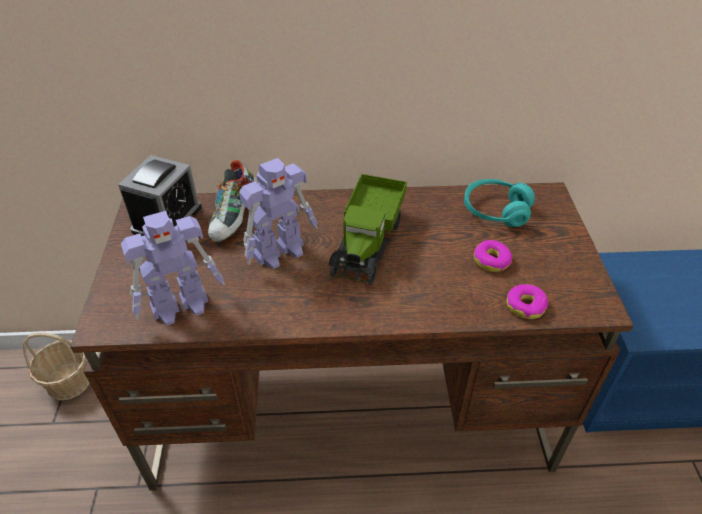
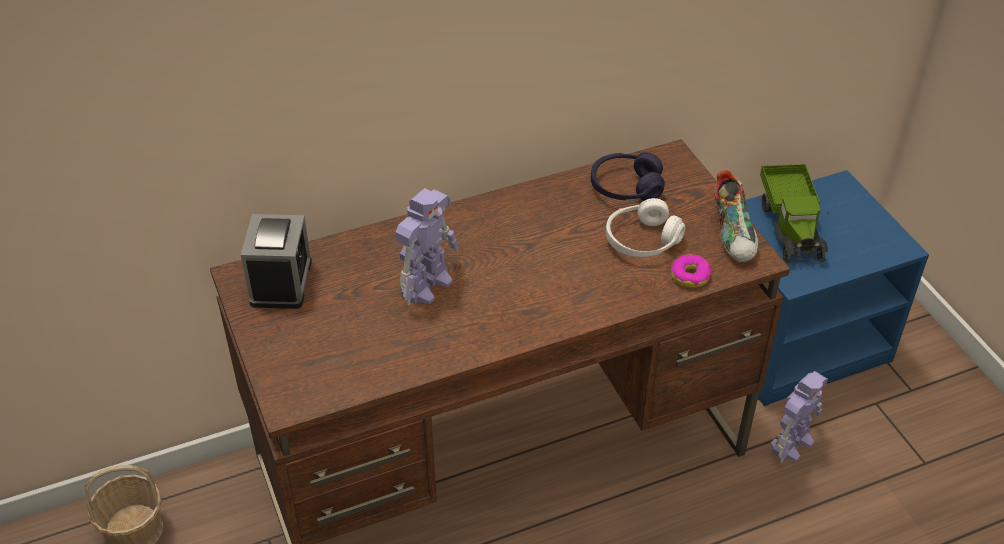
camera: 20 degrees left, 0 degrees up
toy robot [121,211,225,326] -> toy robot moved to [770,371,828,463]
shoe [208,160,258,243] -> shoe moved to [714,170,758,263]
toy truck [328,174,407,285] -> toy truck moved to [760,164,829,263]
turquoise headphones [464,179,535,227] -> purple headphones [591,152,665,201]
donut [474,240,512,272] -> white headphones [606,198,685,257]

